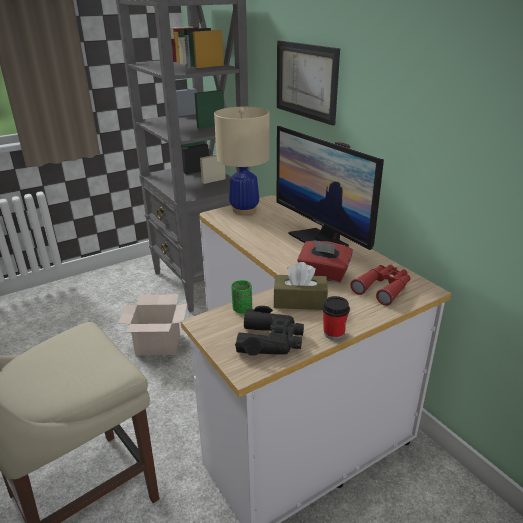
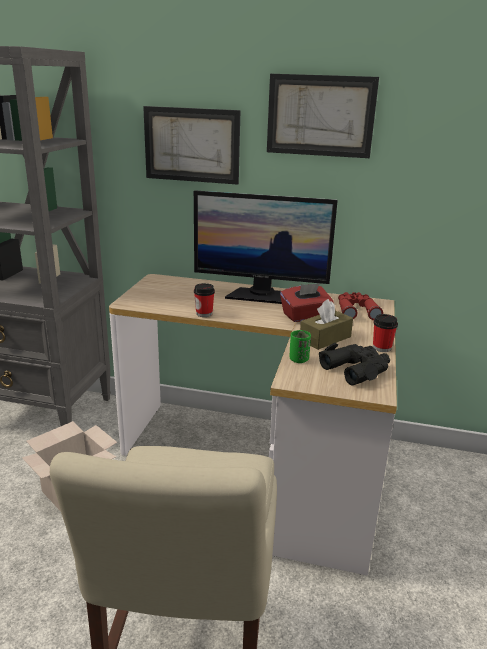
camera: 45 degrees left, 5 degrees down
beige table lamp [214,107,270,215] -> none
none -> cup [194,283,215,317]
none -> picture [267,74,379,158]

